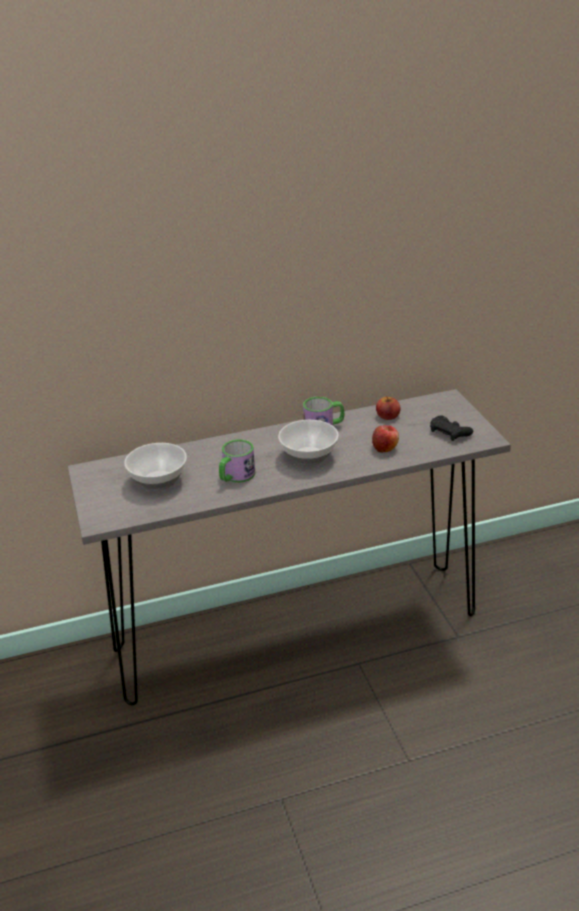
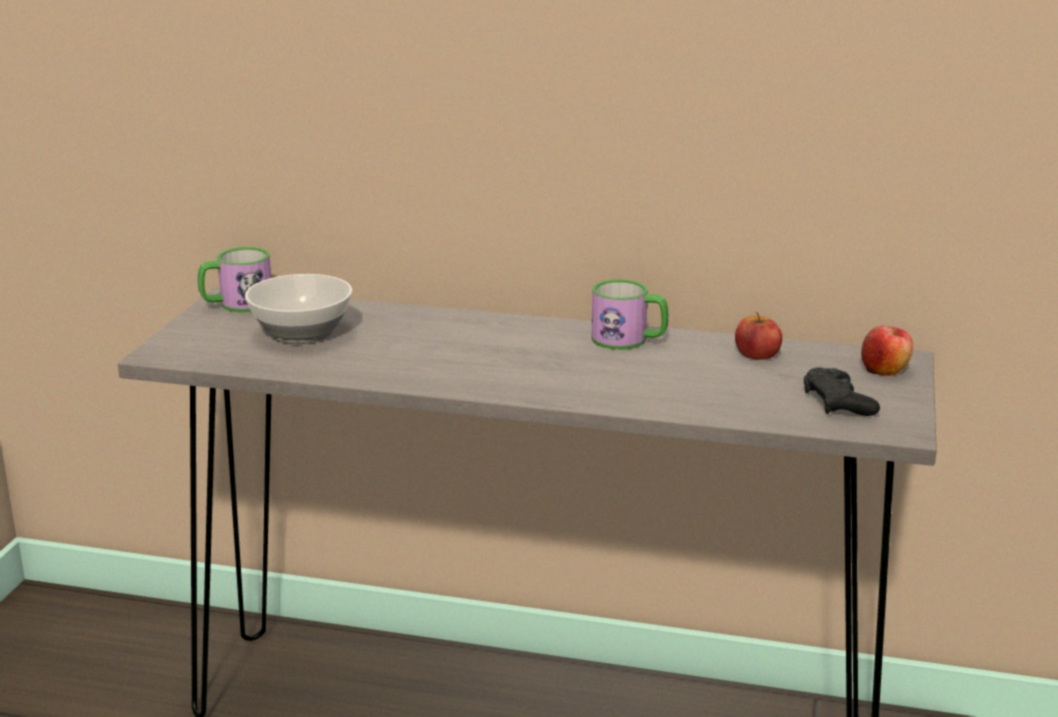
camera: 30 degrees right, 10 degrees down
mug [219,439,255,483] -> mug moved to [198,247,271,313]
bowl [278,420,339,466] -> none
apple [372,425,399,452] -> apple moved to [861,326,913,376]

